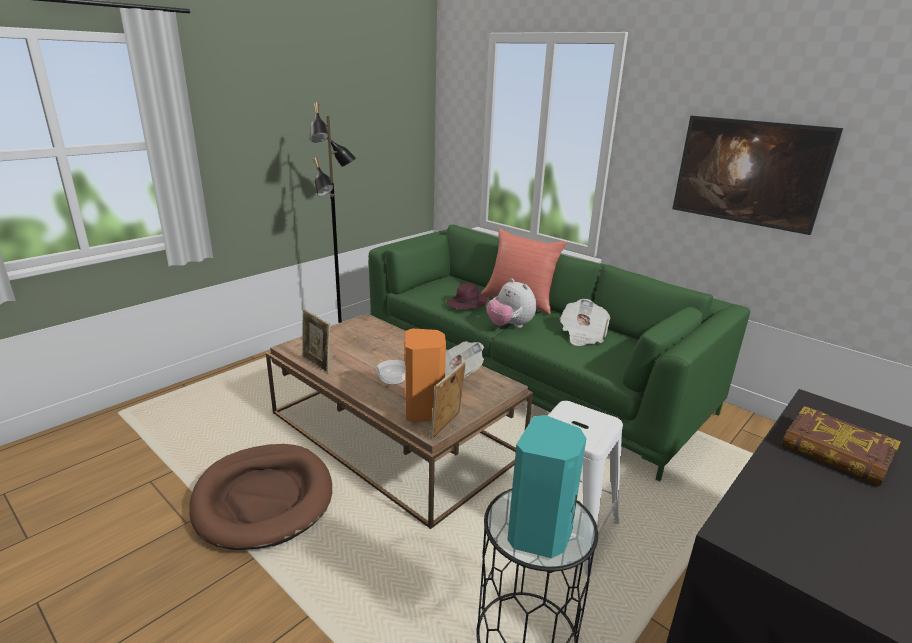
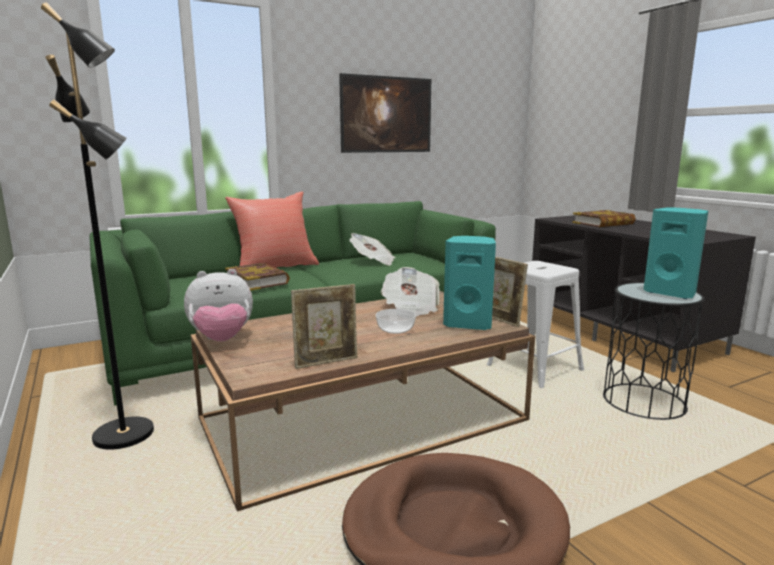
camera: 70 degrees left, 10 degrees down
orange speaker [405,328,446,423] -> turquoise speaker [443,236,496,330]
purple hat [446,283,487,309] -> book [225,263,290,291]
plush toy [487,278,536,328] -> plush toy moved to [184,269,253,341]

